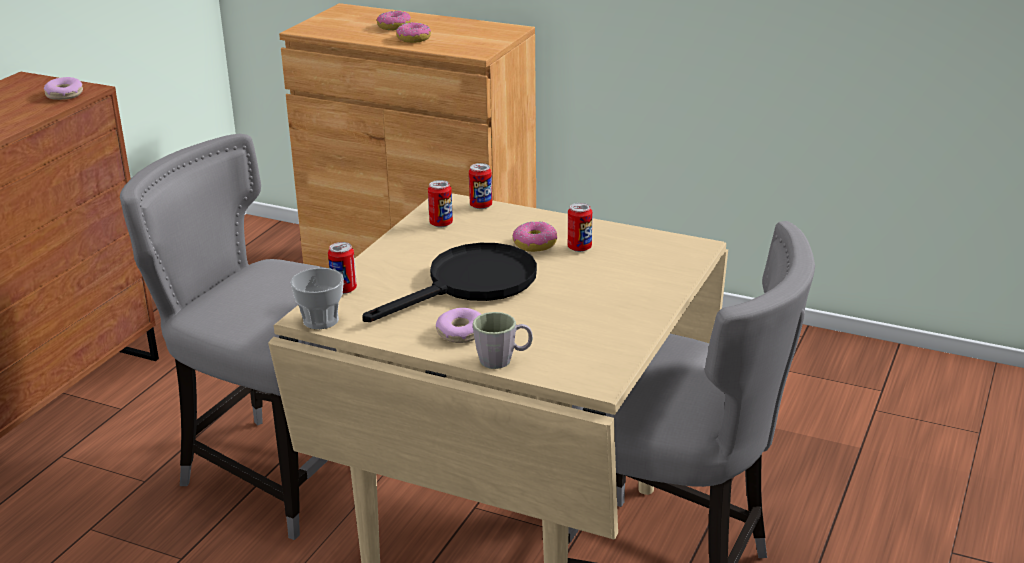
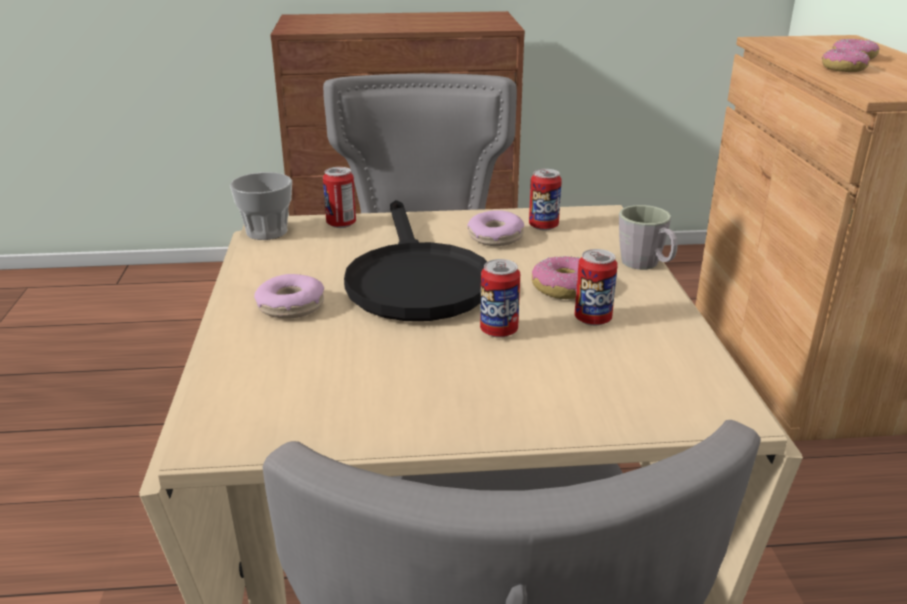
camera: 60 degrees right, 0 degrees up
donut [44,77,83,100] -> donut moved to [467,210,524,246]
black frying pan [362,243,537,322] -> black frying pan turned 60 degrees clockwise [344,200,487,321]
can [469,163,492,209] -> can moved to [480,259,520,338]
grey mug [472,312,533,369] -> grey mug moved to [619,205,678,270]

